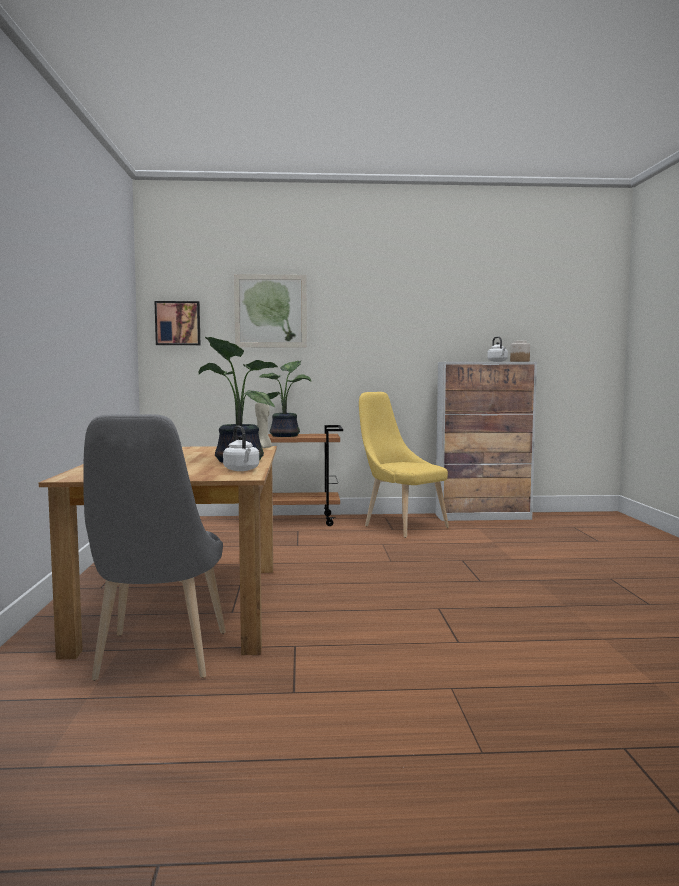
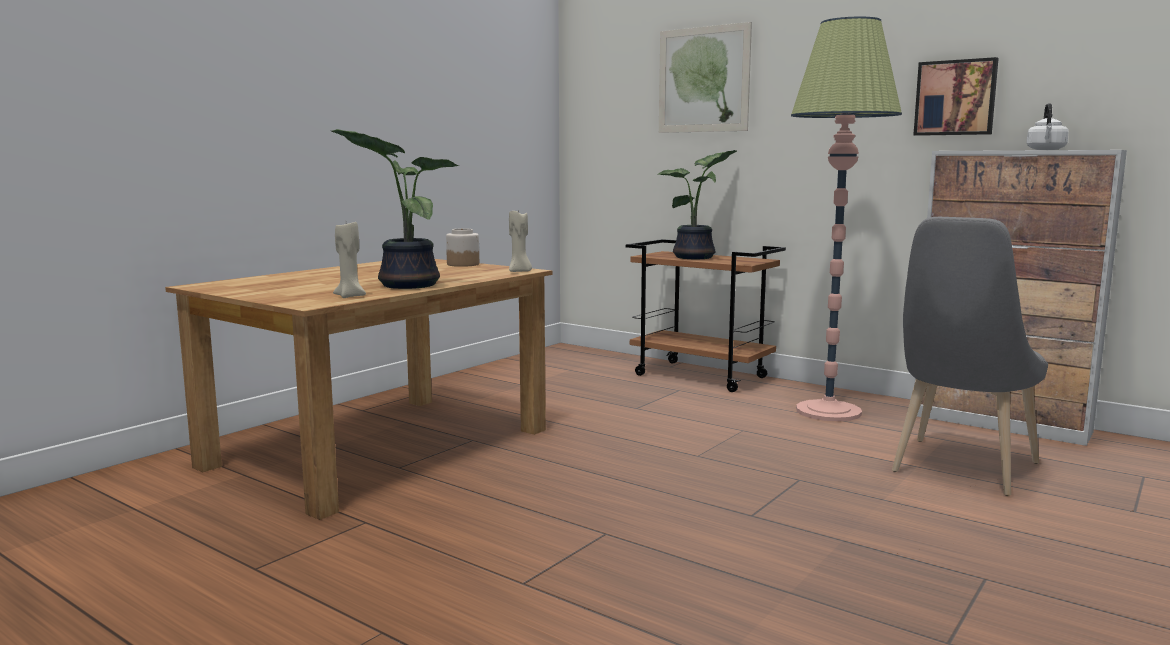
camera: 40 degrees right, 5 degrees up
grey chair [83,414,226,681] -> grey chair moved to [892,217,1048,496]
picture [155,301,200,345] -> picture moved to [914,57,999,136]
white kettle [223,426,259,471] -> beige candle [333,222,366,298]
yellow chair [359,392,449,538] -> floor lamp [791,17,902,421]
jar [510,341,530,362] -> jar moved to [446,228,479,267]

